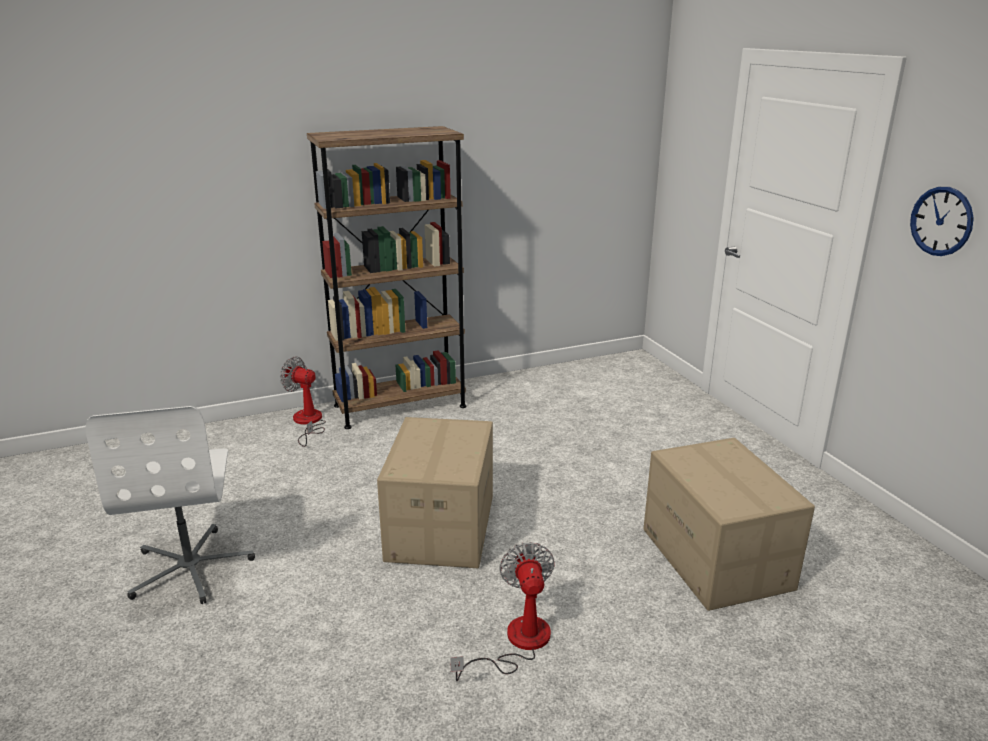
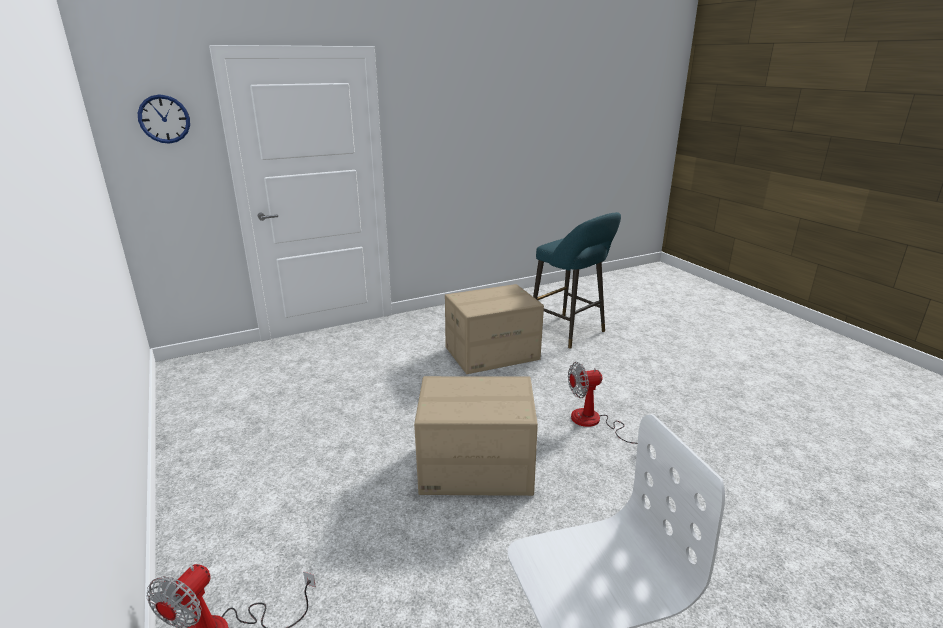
camera: 95 degrees left, 0 degrees up
brown bookcase [307,126,466,429] -> none
wall clock [910,187,974,256] -> wall clock moved to [138,94,190,144]
none -> turquoise stool [533,212,621,349]

